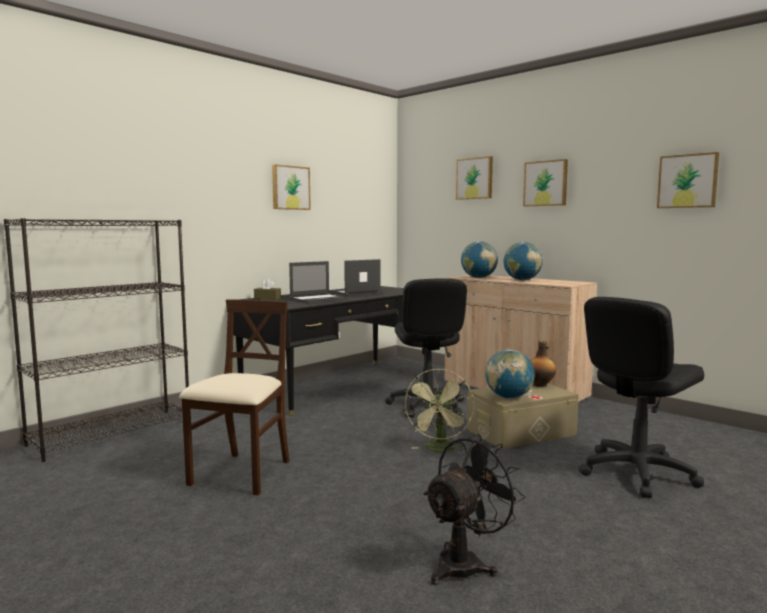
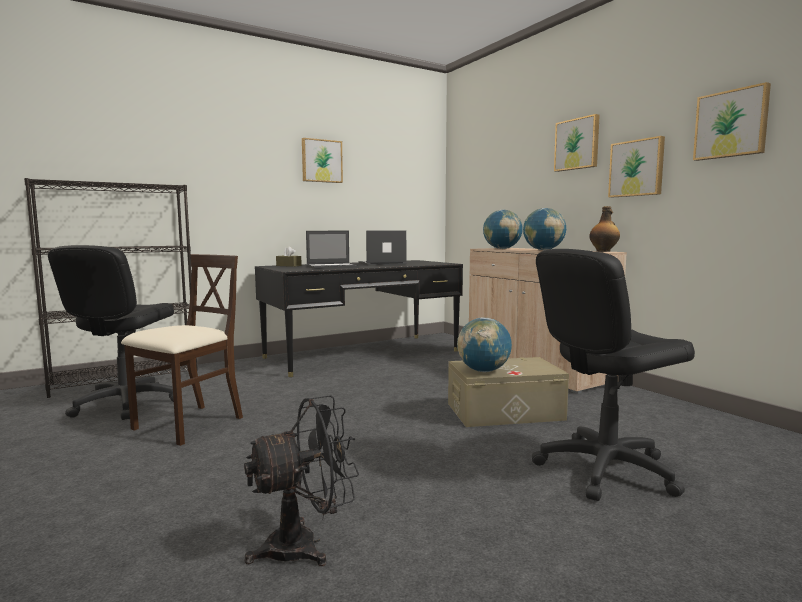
camera: 15 degrees right, 0 degrees up
black office chair [385,279,467,418] -> black office chair moved to [48,245,174,420]
green fan [404,369,474,452] -> none
picture [456,156,493,200] -> picture moved to [608,136,665,198]
bottle [531,341,556,387] -> bottle moved to [589,206,620,252]

